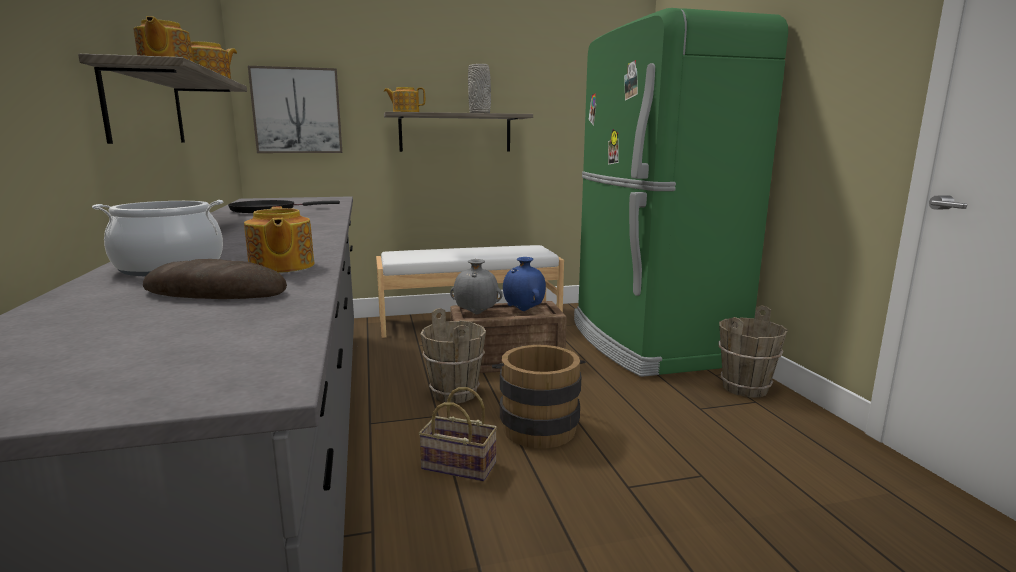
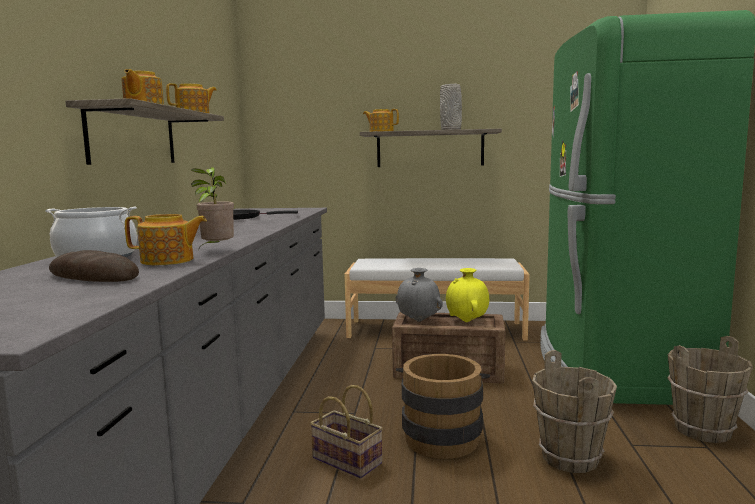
camera: 20 degrees right, 5 degrees down
teapot [244,206,314,273] -> teapot turned 90 degrees counterclockwise [125,214,207,265]
picture [248,66,342,153] -> none
brown bucket [420,308,486,404] -> brown bucket moved to [533,350,617,473]
blue vase [503,257,546,311] -> yellow vase [446,268,489,322]
none -> potted plant [191,167,234,248]

